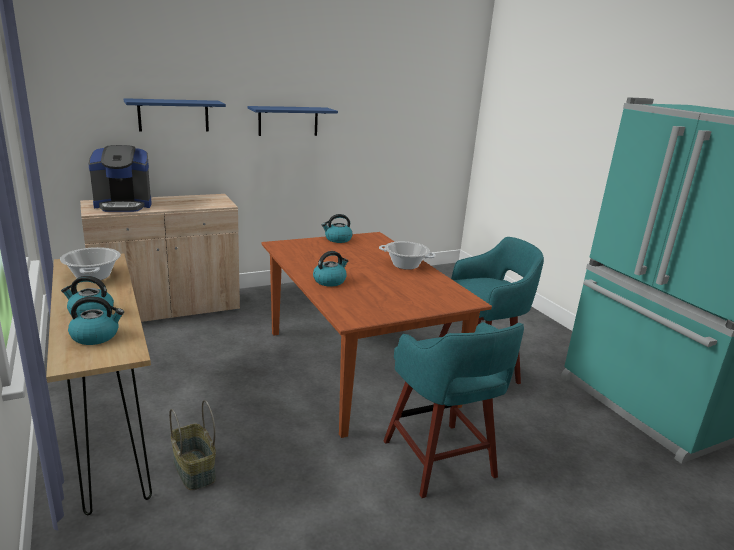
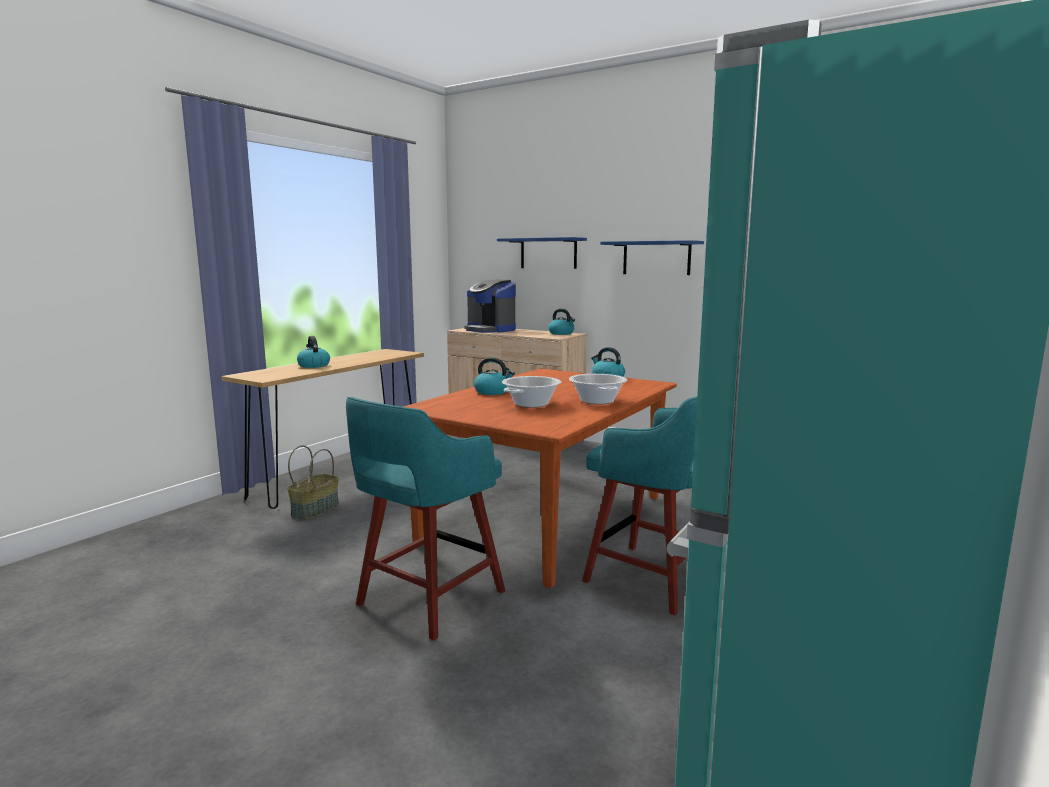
camera: 60 degrees right, 10 degrees down
cooking pot [60,247,121,280] -> cooking pot moved to [502,376,561,408]
kettle [68,296,124,345] -> kettle moved to [548,309,575,335]

